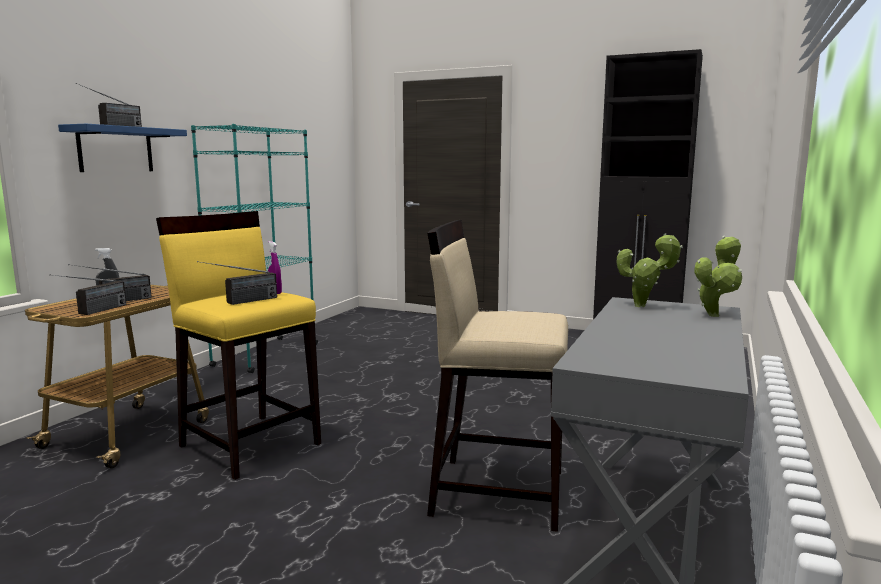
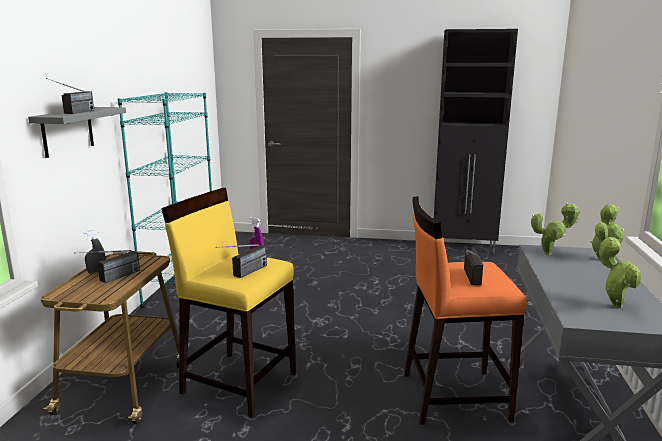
camera: 15 degrees left, 5 degrees up
radio [49,274,126,315] -> radio moved to [464,250,483,285]
blue shelf [58,124,187,172] -> grey shelf [28,107,126,158]
beige stool [427,220,568,532] -> orange stool [404,196,527,425]
none -> potted plant [599,237,641,308]

